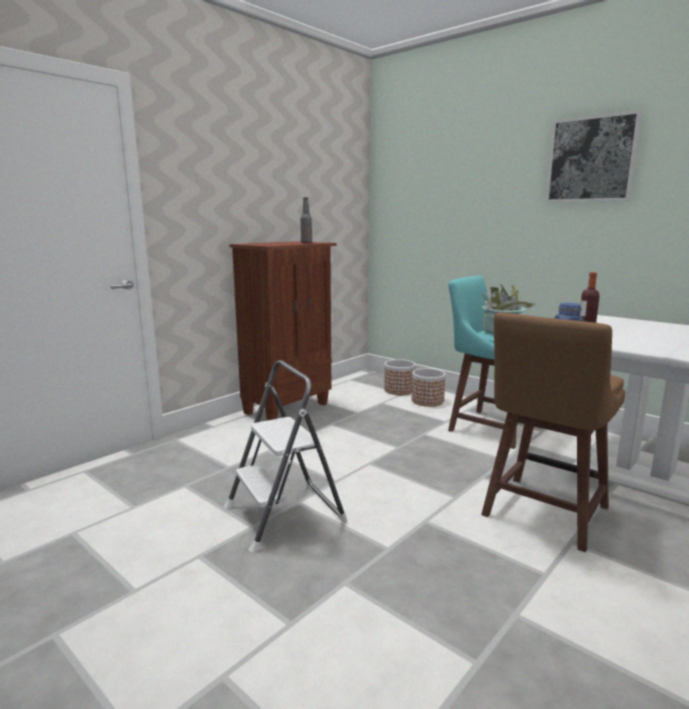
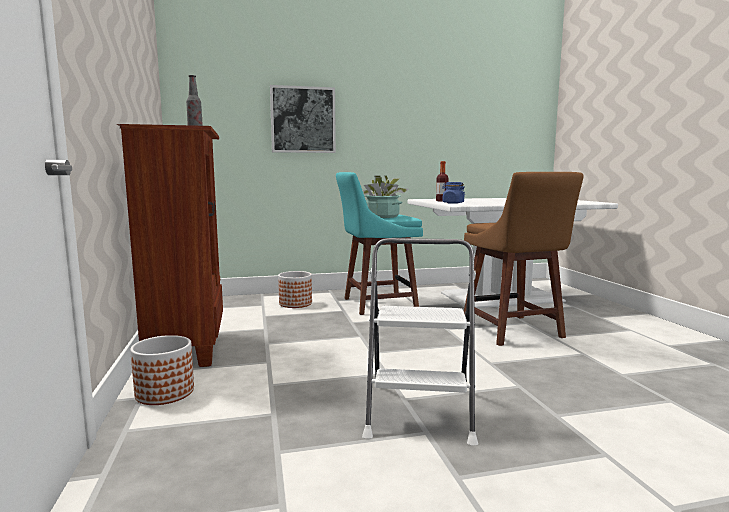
camera: 55 degrees left, 5 degrees down
planter [384,359,416,395] -> planter moved to [130,335,194,405]
picture [545,110,642,202] -> picture moved to [270,85,336,153]

